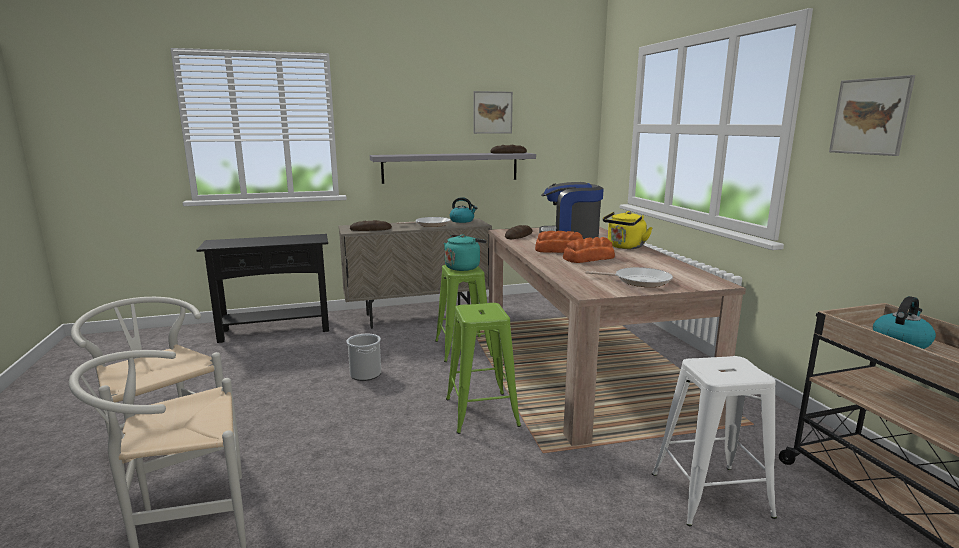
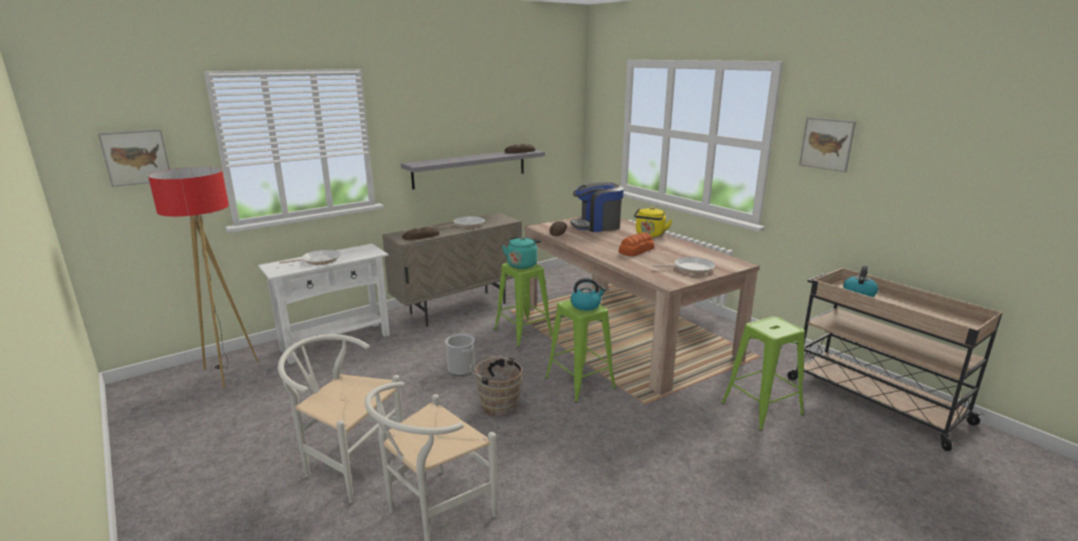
camera: 20 degrees left, 5 degrees up
black console table [197,234,329,343] -> white console table [258,244,390,364]
kettle [450,197,477,223] -> kettle moved to [571,278,606,311]
picture [473,91,513,134] -> picture moved to [98,129,170,187]
bread [535,231,583,253] -> none
white stool [652,356,777,527] -> green stool [721,316,805,431]
none -> floor lamp [148,167,259,388]
none -> frying pan [279,250,340,265]
none -> brown bucket [470,355,523,417]

